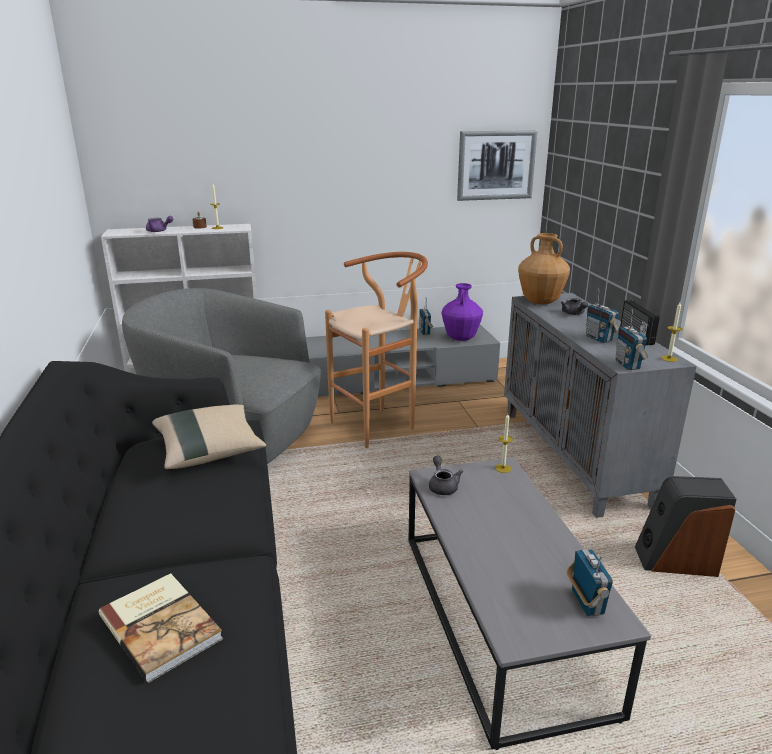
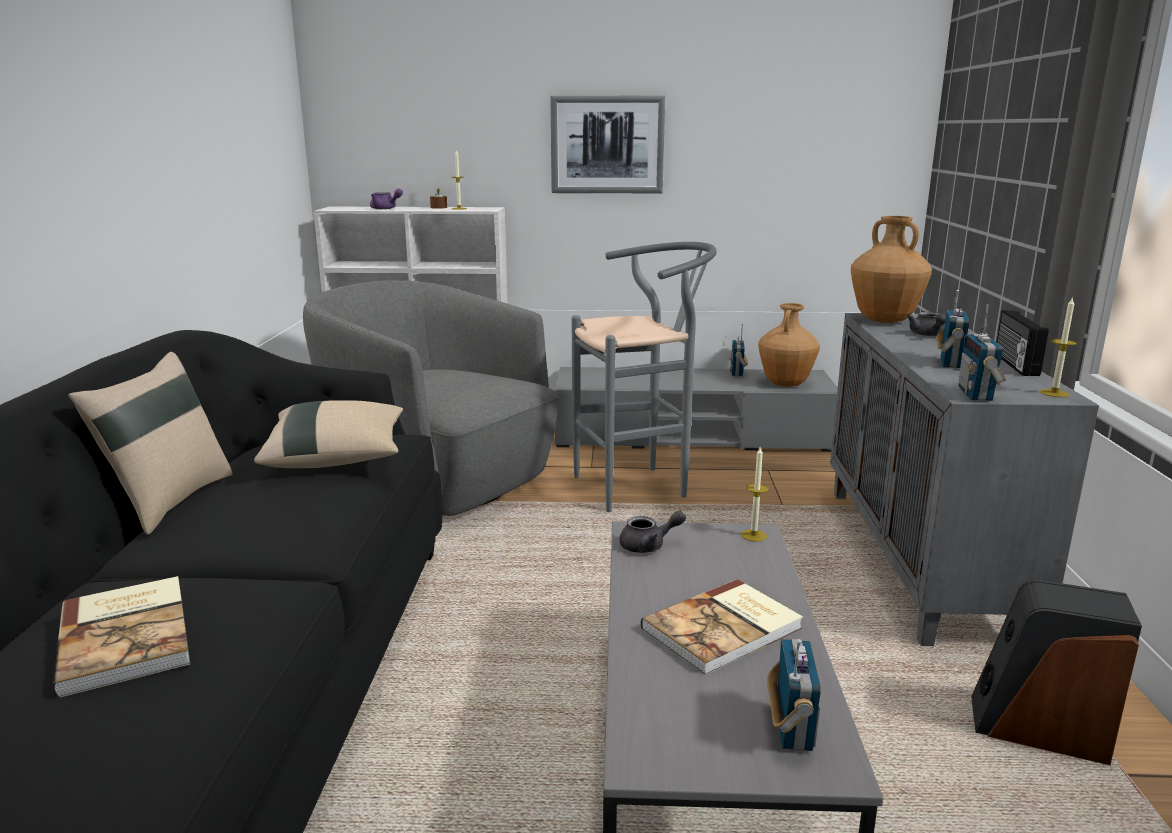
camera: 15 degrees right, 5 degrees down
brown stool [325,252,428,448] -> grey stool [572,242,717,512]
grey teapot [429,456,463,495] -> grey teapot turned 75 degrees clockwise [619,510,686,553]
purple vase [442,283,483,341] -> brown vase [758,303,820,387]
picture [457,130,538,201] -> picture moved to [550,96,665,193]
radio [586,288,619,343] -> radio turned 150 degrees counterclockwise [936,290,969,368]
none -> beige pillow [69,352,232,535]
none -> book [641,579,803,675]

